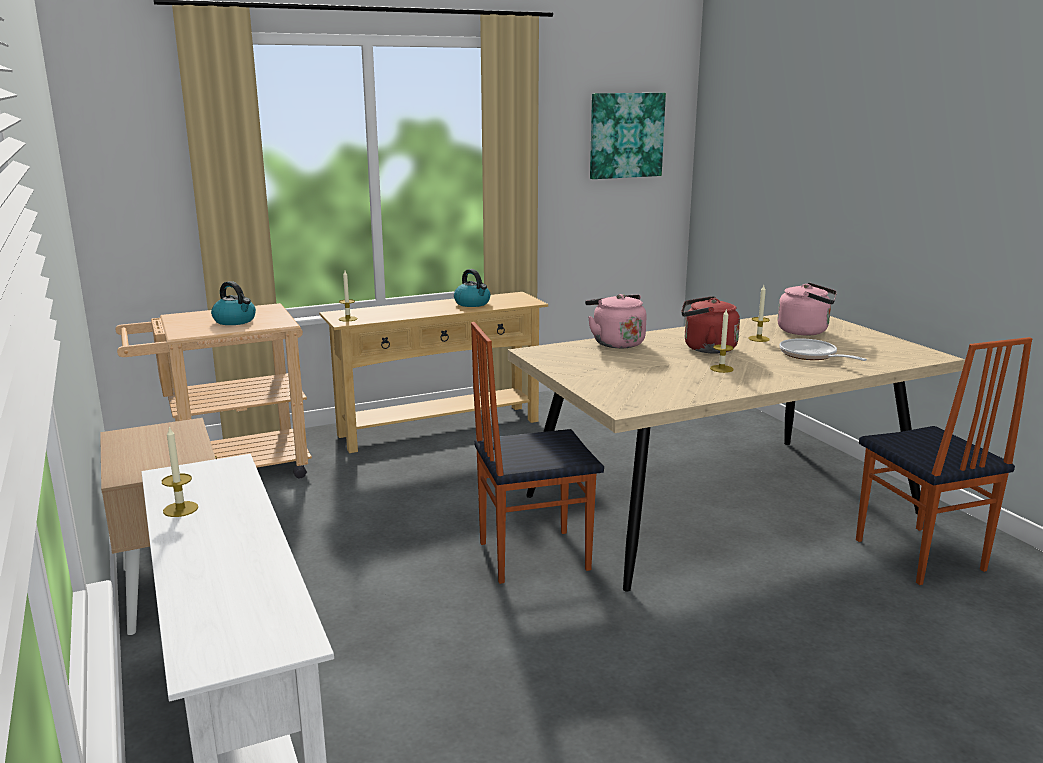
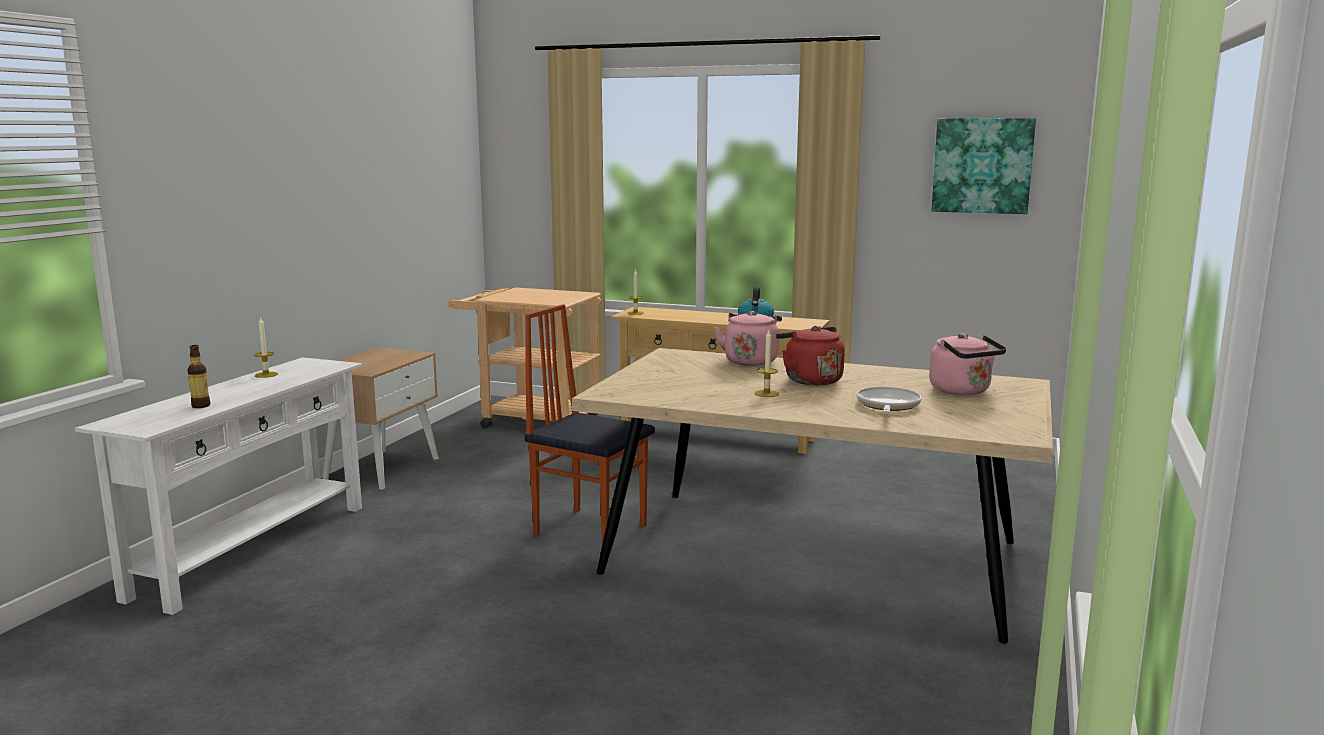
camera: 45 degrees right, 5 degrees down
kettle [211,281,256,325] -> none
candle [748,285,770,342] -> none
chair [856,337,1032,585] -> none
none -> bottle [187,345,210,408]

